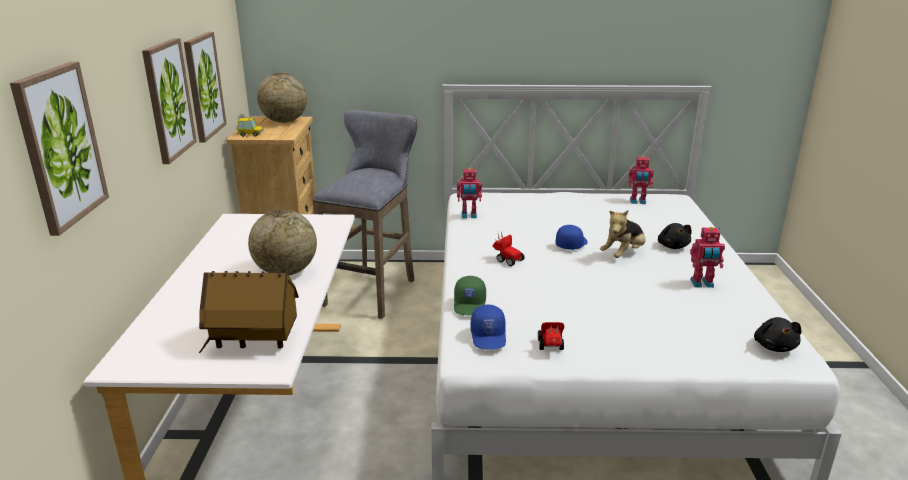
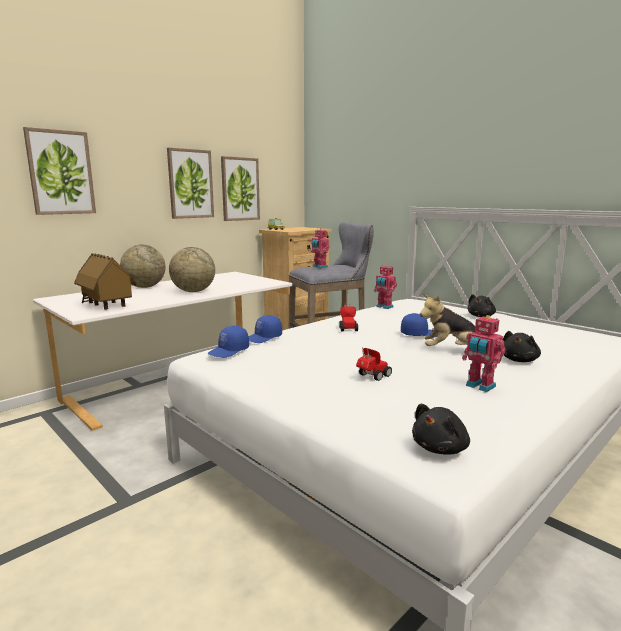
camera: 45 degrees right, 10 degrees down
globe [257,73,307,123] -> globe moved to [120,245,166,288]
green cap [454,276,486,316] -> blue cap [249,315,282,343]
toy car [538,322,564,350] -> toy car moved to [356,347,392,381]
toy robot [628,156,654,204] -> toy robot moved to [311,228,329,268]
none -> black plush toy [468,294,496,317]

